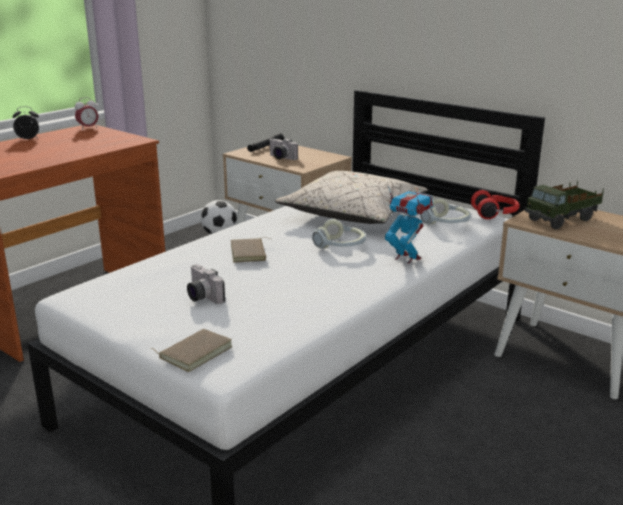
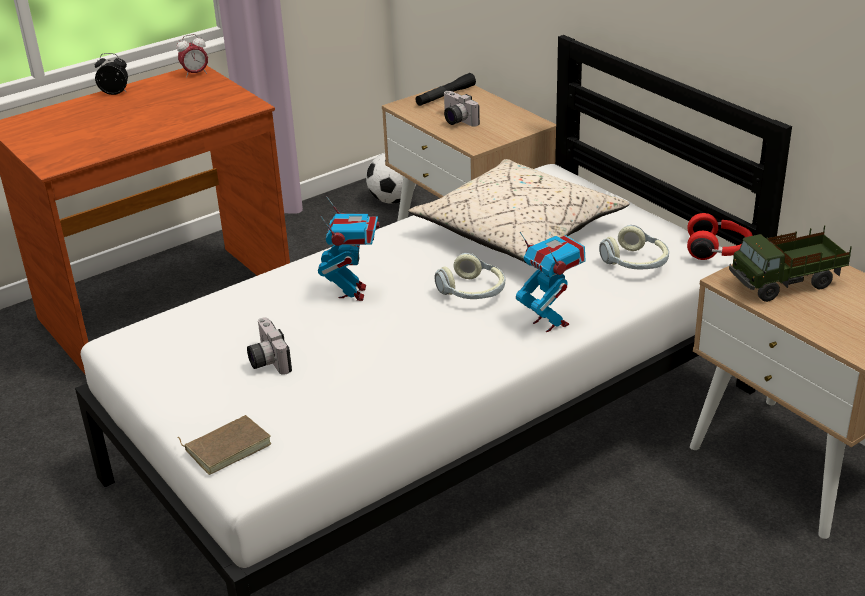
camera: 15 degrees right, 10 degrees up
brown book [231,237,270,263] -> toy robot [318,196,380,301]

